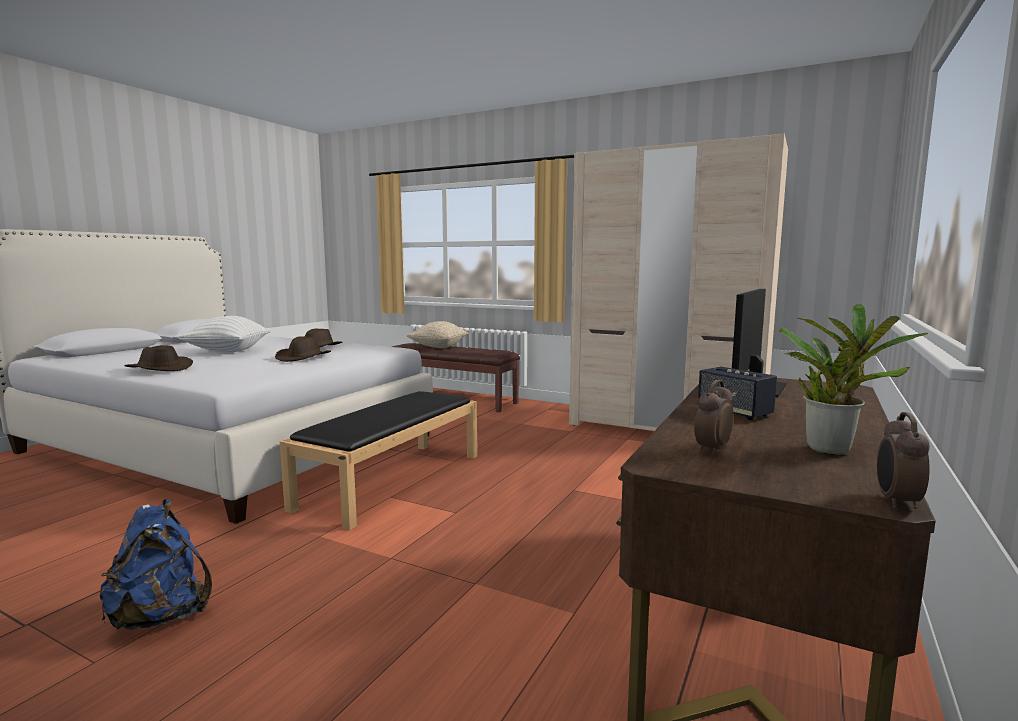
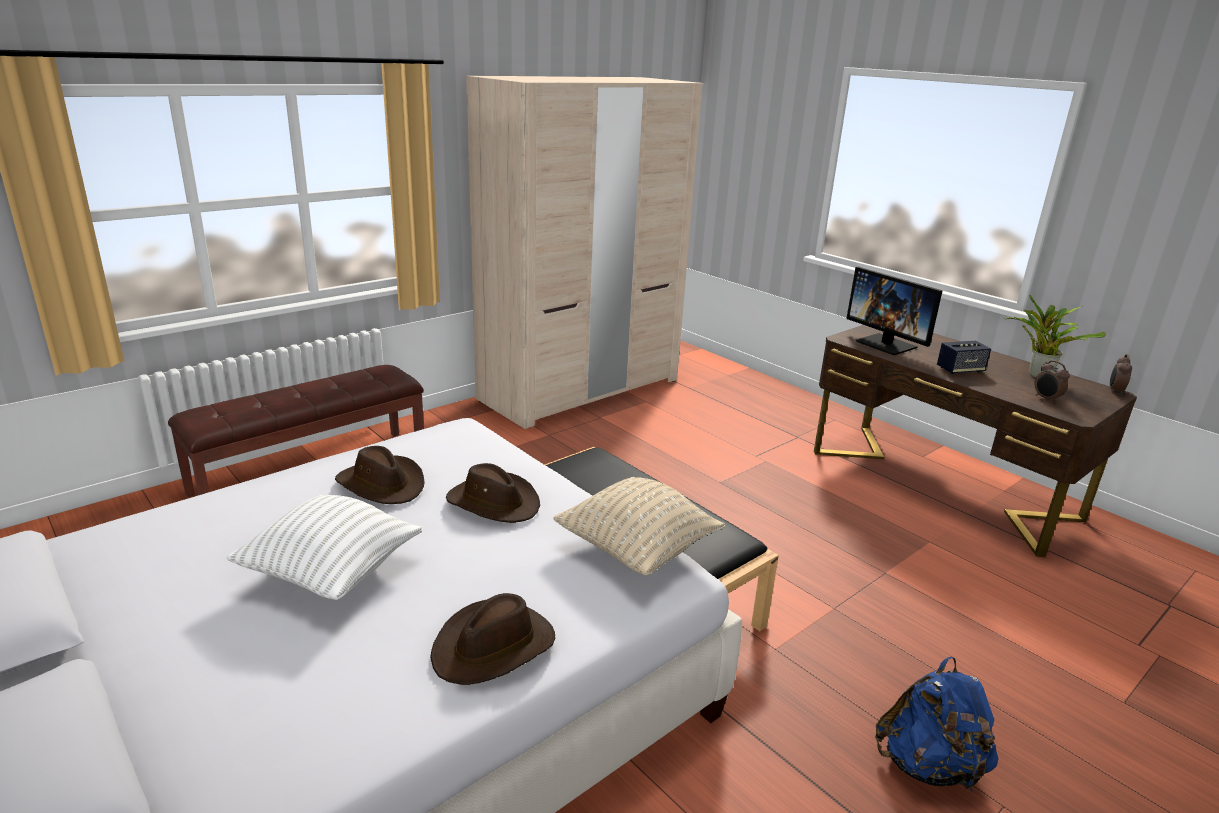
camera: 70 degrees left, 15 degrees up
beige pillow [407,321,469,348] -> beige pillow moved to [553,477,725,575]
alarm clock [877,412,930,509] -> alarm clock turned 75 degrees clockwise [1110,354,1132,394]

